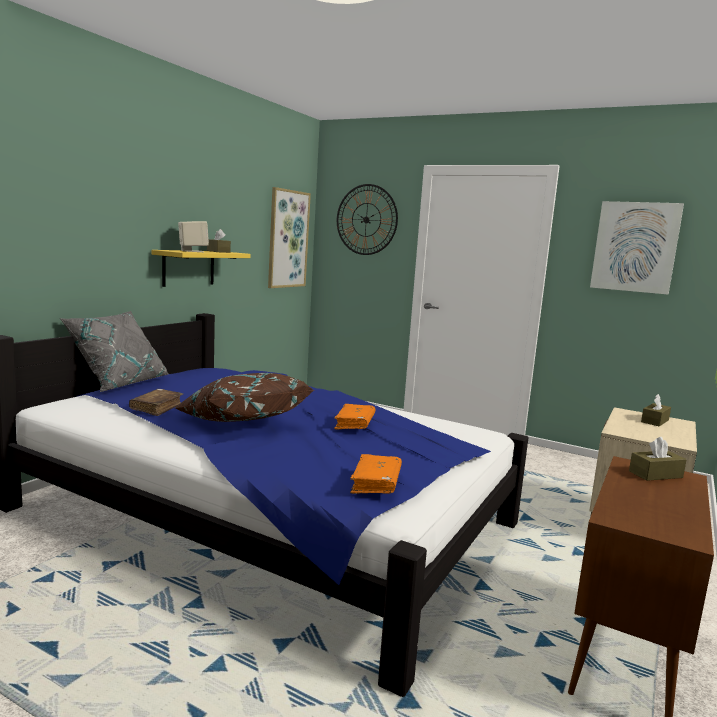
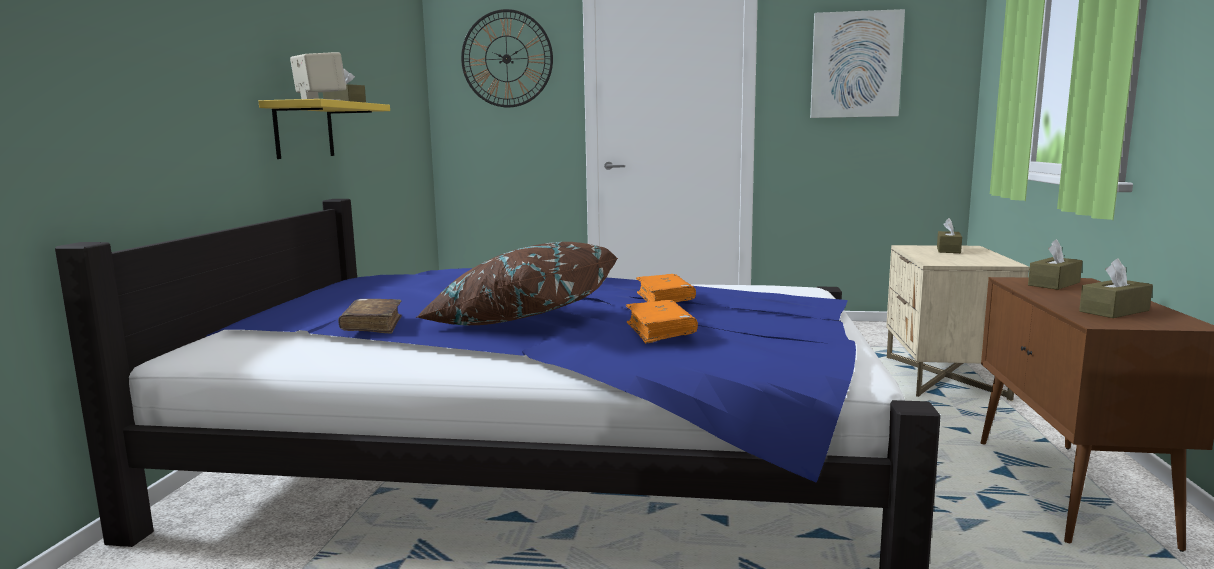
camera: 20 degrees left, 0 degrees up
grey pillow [60,311,168,392] -> none
picture [268,187,311,288] -> none
orange book [350,454,402,494] -> orange book moved to [626,300,698,343]
none -> brown tissue box [1079,258,1153,318]

